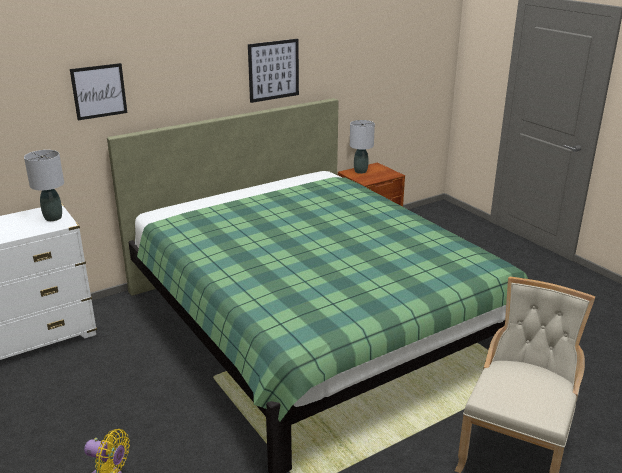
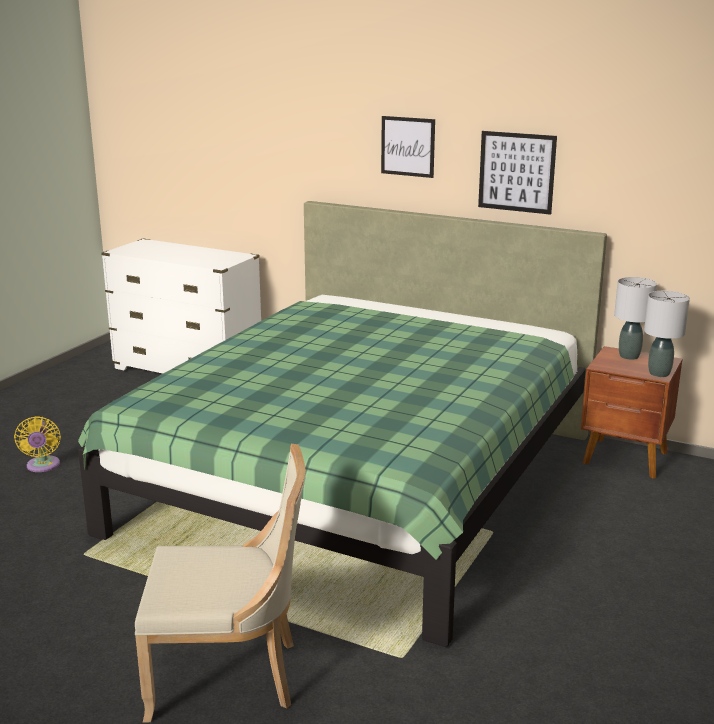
camera: 60 degrees right, 5 degrees down
grey table lamp [24,150,64,221] -> grey table lamp moved to [644,291,690,377]
picture [70,63,127,120] -> picture moved to [381,116,435,178]

